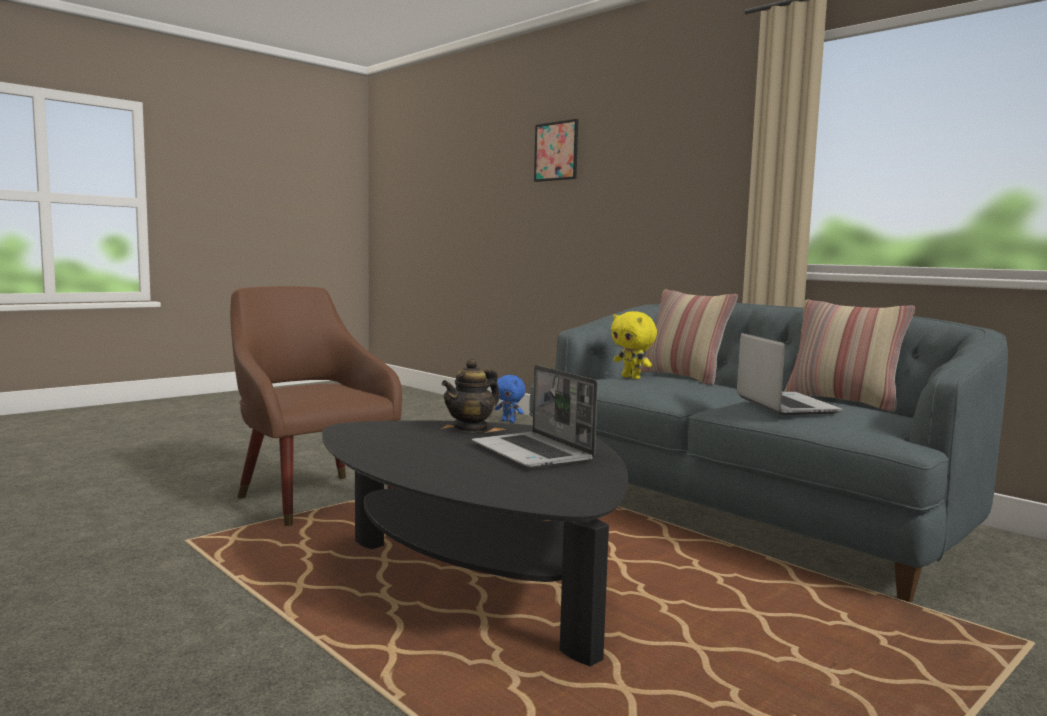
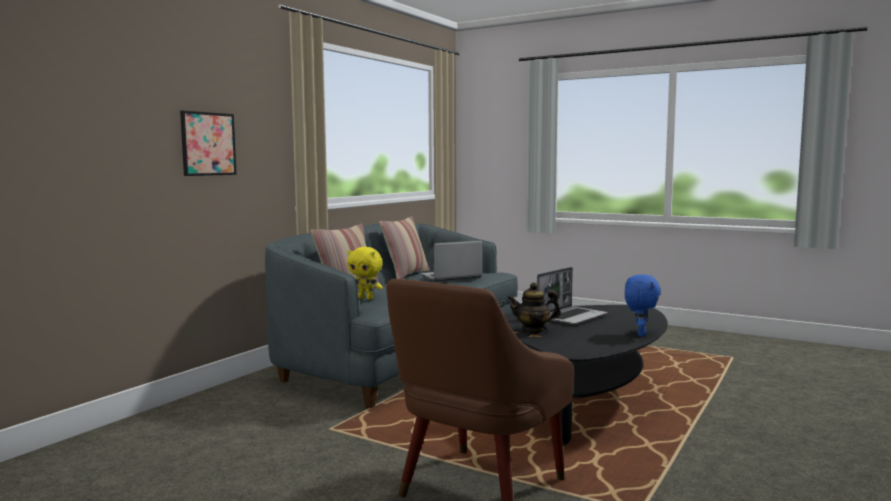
camera: 105 degrees left, 0 degrees up
teapot [441,359,499,433] -> teapot turned 150 degrees clockwise [508,282,561,334]
blue plush toy [495,375,526,423] -> blue plush toy moved to [625,274,661,336]
picture [534,119,578,182] -> picture moved to [180,111,237,176]
yellow plush toy [611,311,657,379] -> yellow plush toy turned 75 degrees clockwise [347,247,383,300]

